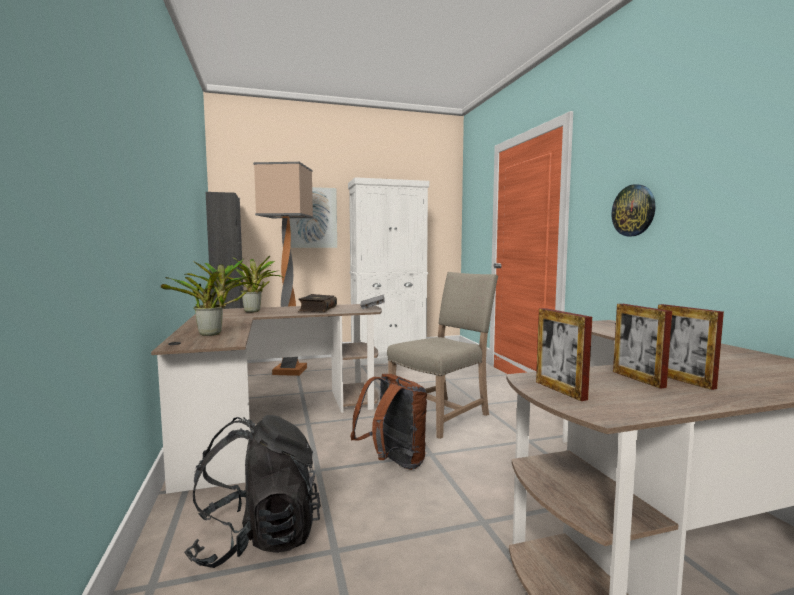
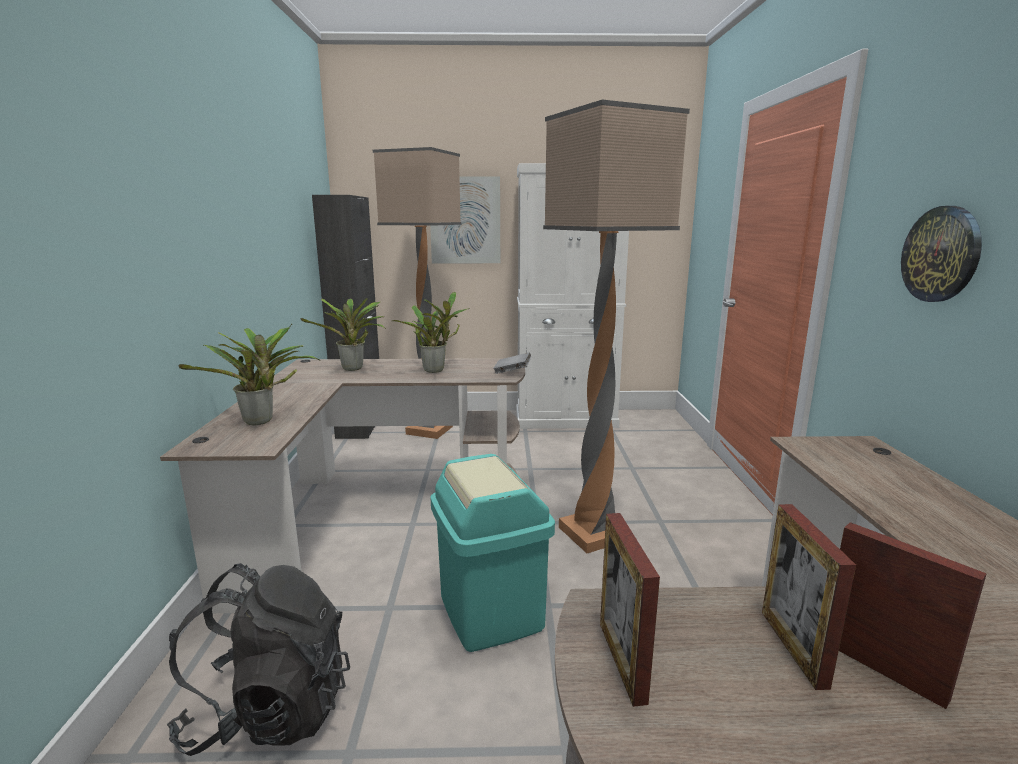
camera: 15 degrees right, 10 degrees up
book [298,294,337,312] -> potted plant [392,292,470,373]
brown backpack [350,374,427,470] -> turquoise trash can [430,454,555,652]
beige chair [387,272,498,439] -> floor lamp [543,100,690,553]
picture frame [658,304,724,390] -> picture frame turned 150 degrees clockwise [839,522,987,709]

